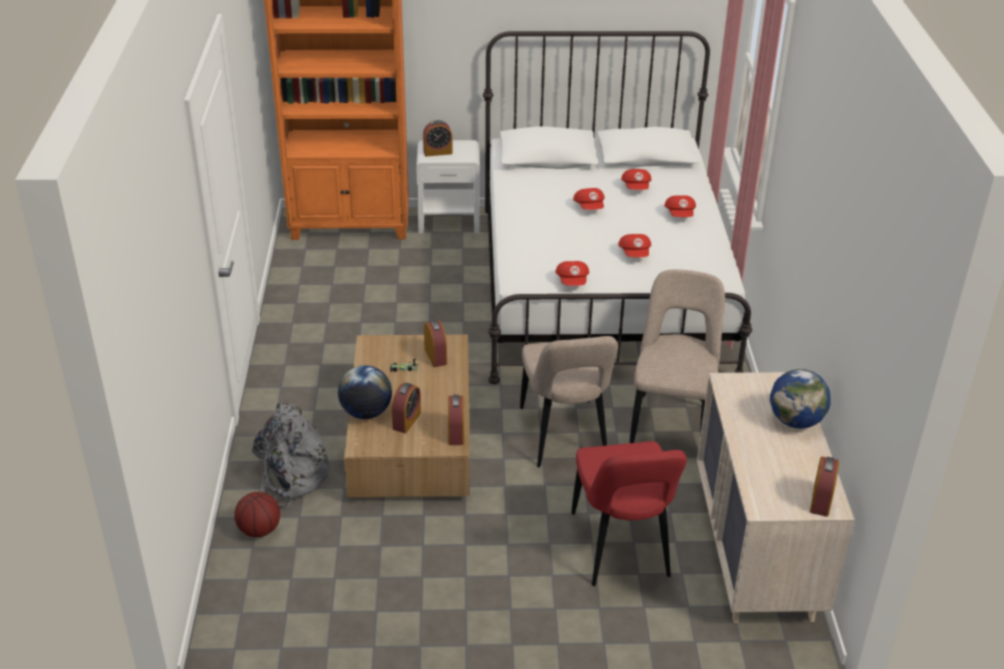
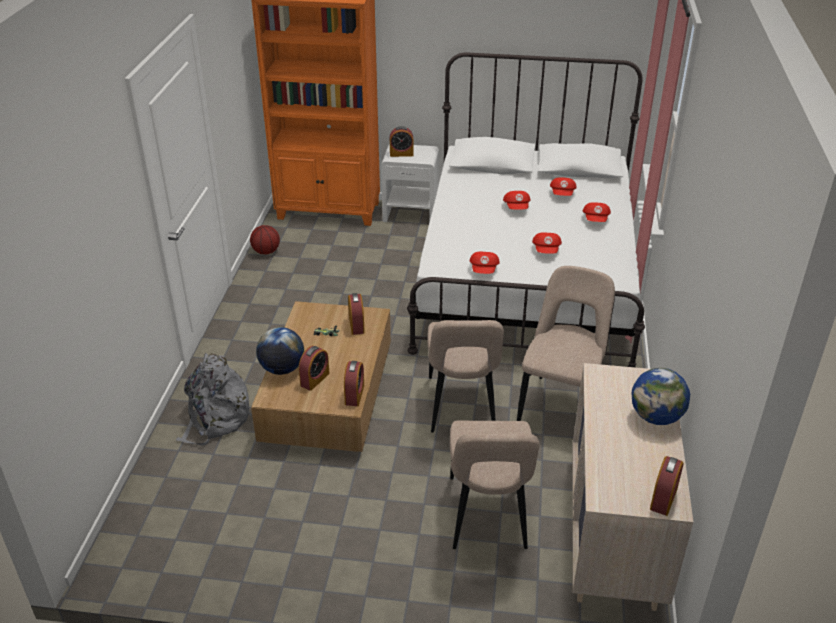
camera: 10 degrees right, 0 degrees up
basketball [234,492,280,537] -> basketball moved to [250,225,280,255]
red chair [571,441,687,586] -> beige chair [450,420,540,549]

